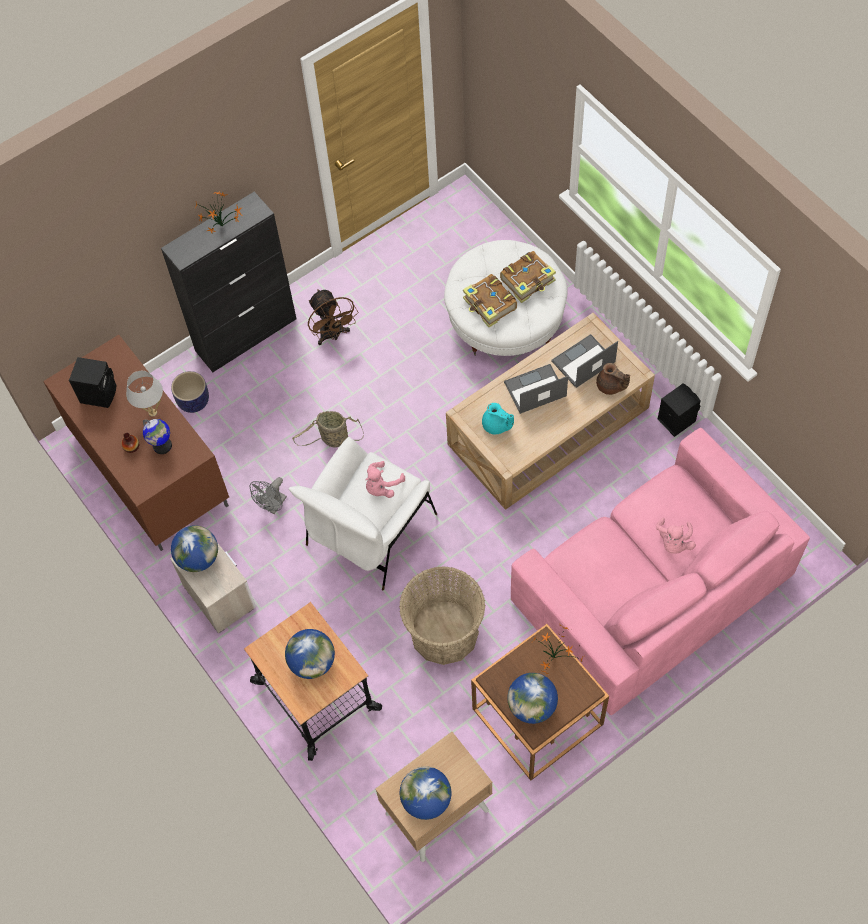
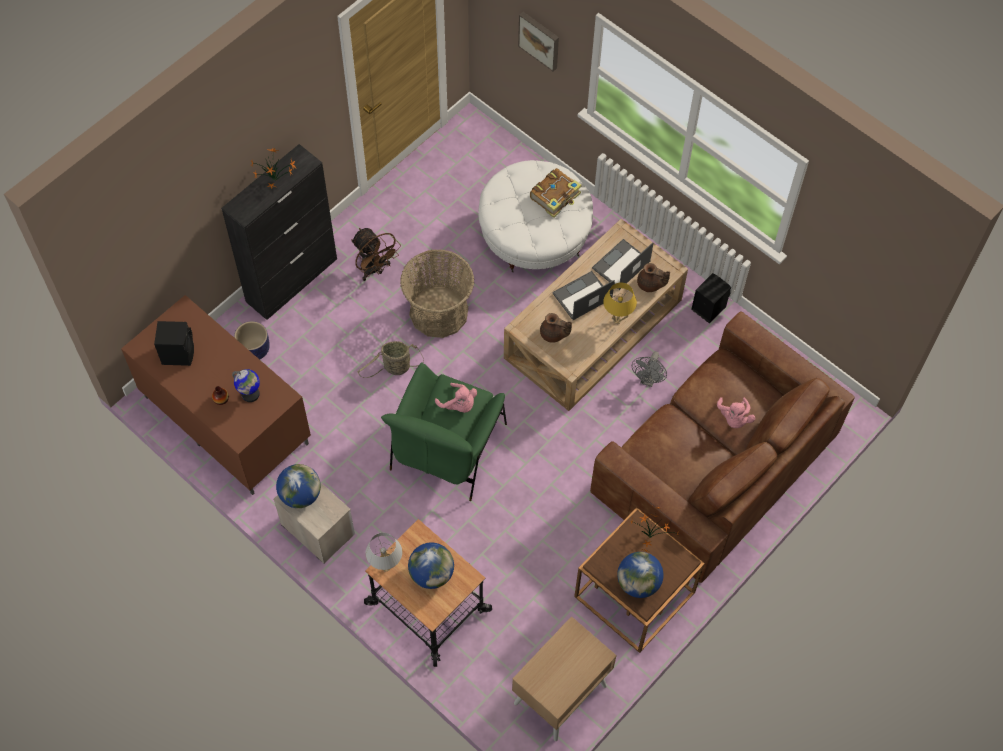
camera: 15 degrees left, 0 degrees up
white table lamp [126,371,163,417] -> white table lamp moved to [366,533,402,572]
grey fan [250,477,287,514] -> grey fan moved to [632,351,667,387]
white armchair [289,437,437,590] -> green armchair [381,362,507,501]
pink plush toy [365,461,405,498] -> pink plush toy turned 75 degrees counterclockwise [435,383,477,413]
basket [399,567,485,665] -> basket moved to [400,249,474,338]
globe [400,766,451,820] -> none
book [463,274,517,327] -> none
turquoise teapot [482,403,514,434] -> brown teapot [540,313,572,343]
pink sofa [511,428,810,715] -> brown sofa [590,311,855,583]
none -> picture [518,12,559,71]
none -> yellow table lamp [603,282,637,324]

